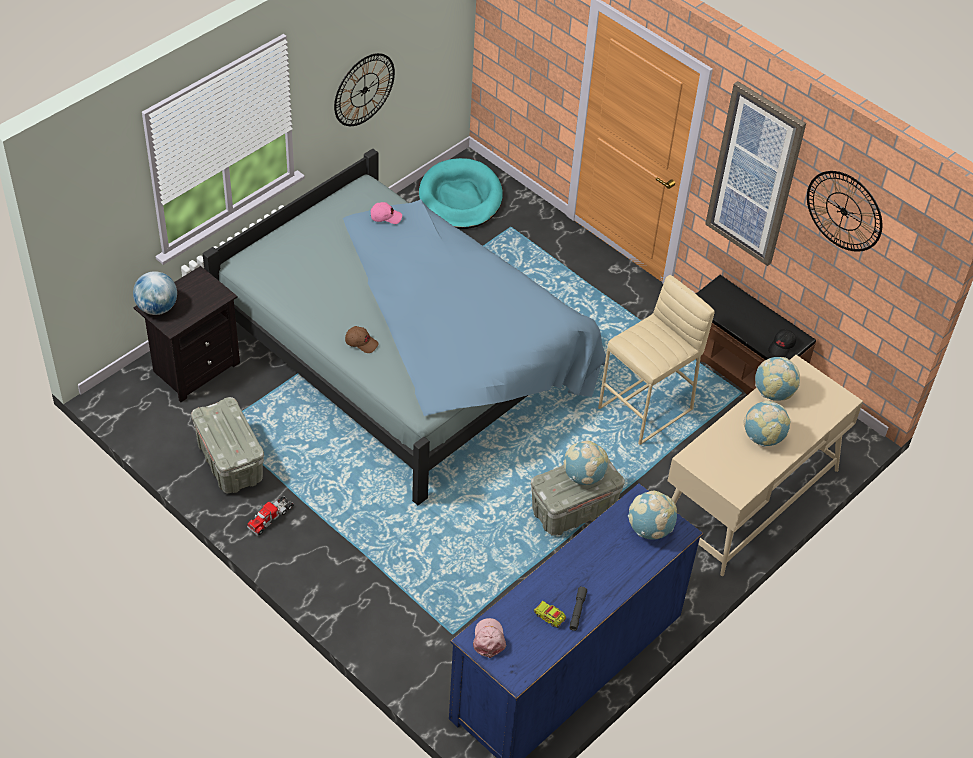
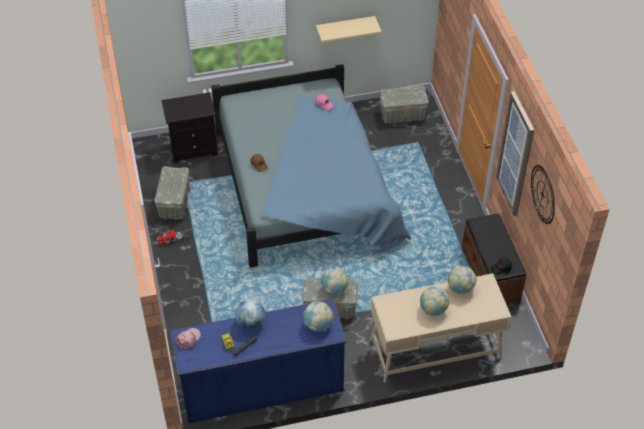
camera: 35 degrees right, 0 degrees up
globe [133,271,177,315] -> globe moved to [235,299,265,329]
wall clock [334,53,395,126] -> beige shelf [316,16,382,43]
turquoise dog bed [419,158,503,229] -> grey storage box [379,86,429,124]
beige stool [598,275,715,445] -> none

